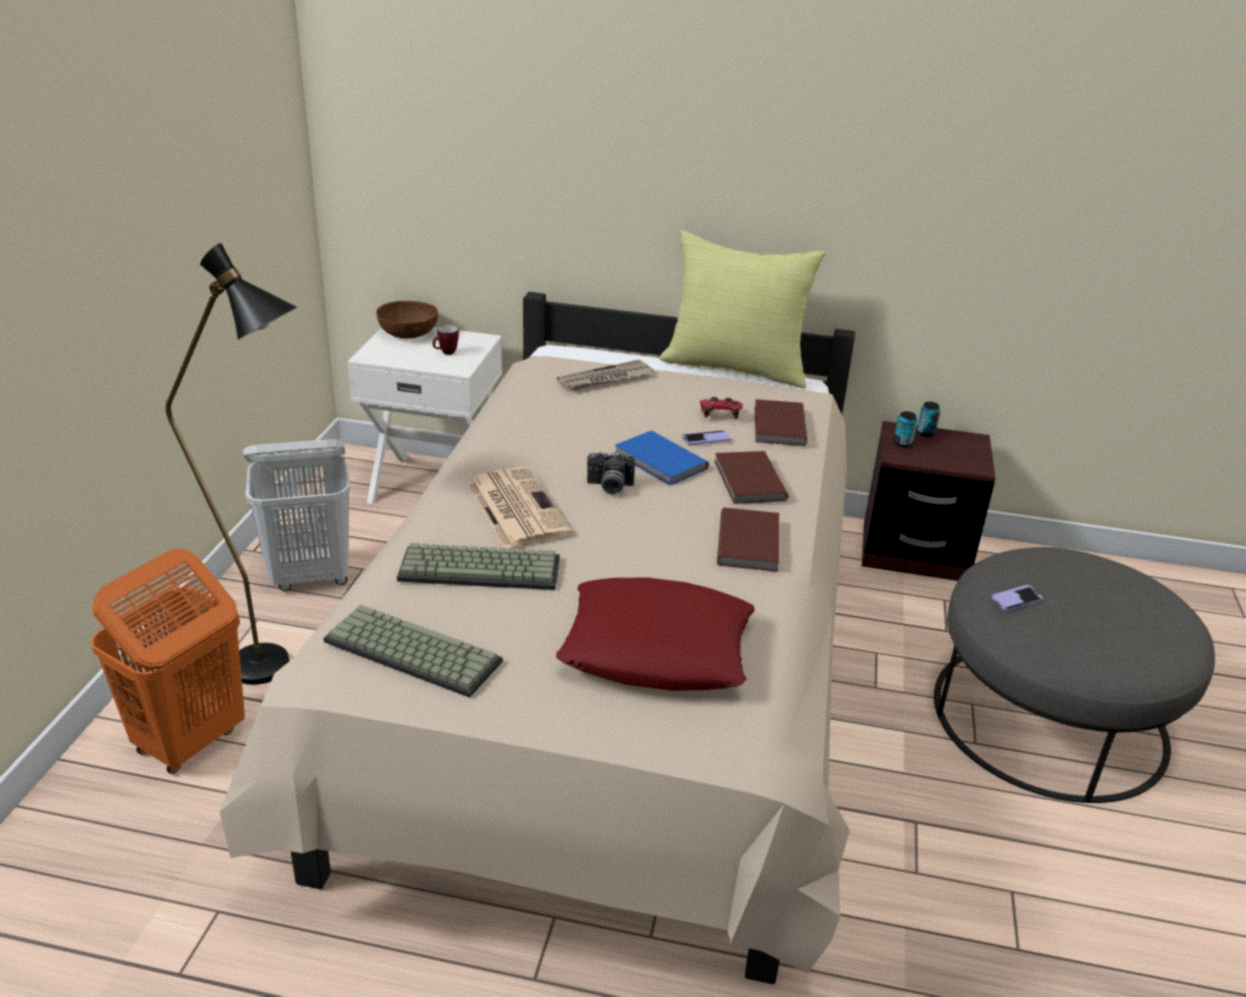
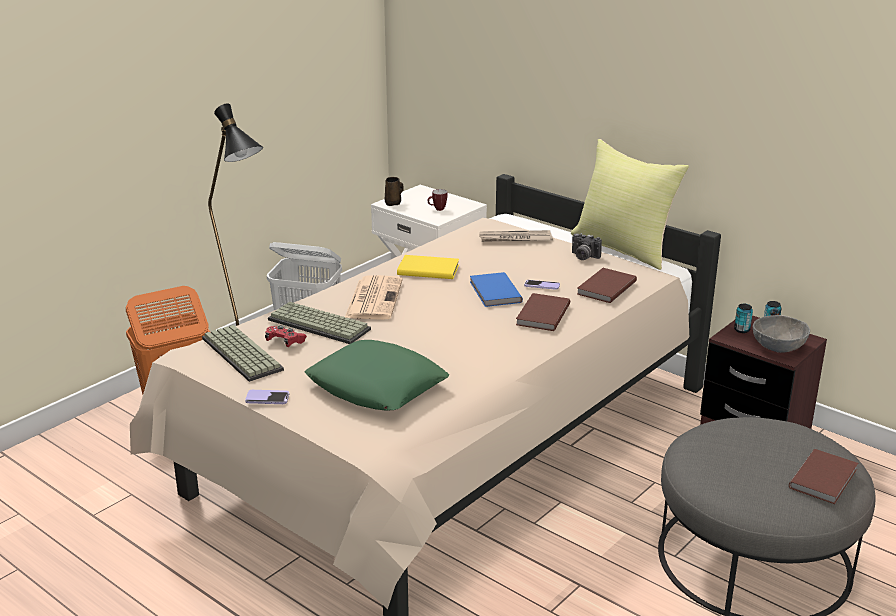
camera: 30 degrees right, 5 degrees down
brown bowl [376,301,438,339] -> none
red pillow [556,577,755,691] -> green pillow [305,340,449,410]
camera [587,452,635,495] -> camera moved to [572,233,602,260]
red game controller [700,397,743,419] -> red game controller moved to [265,325,307,347]
brown book [717,507,779,572] -> brown book moved to [789,449,858,504]
phone [992,585,1043,612] -> phone moved to [245,390,289,404]
none -> brown mug [385,177,404,206]
none -> yellow book [397,255,459,279]
none -> grey bowl [753,315,810,353]

